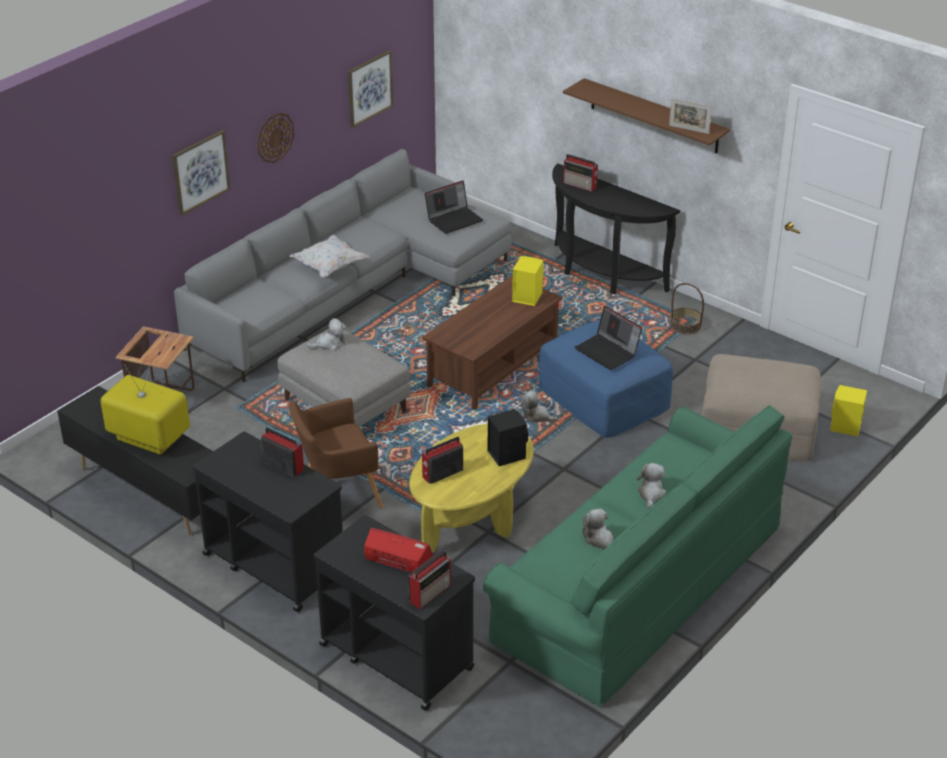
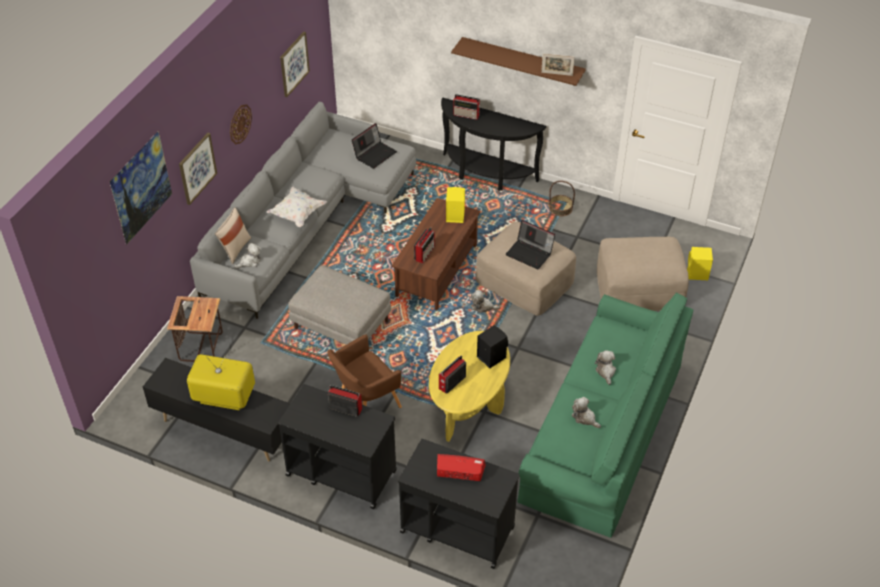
camera: 15 degrees left, 10 degrees up
plush toy [307,318,346,351] -> plush toy moved to [234,243,261,269]
radio [408,551,451,609] -> radio moved to [414,227,435,263]
blue ottoman [539,319,673,438] -> beige ottoman [476,222,576,316]
none -> picture [110,131,172,245]
none -> beige pillow [215,207,251,264]

